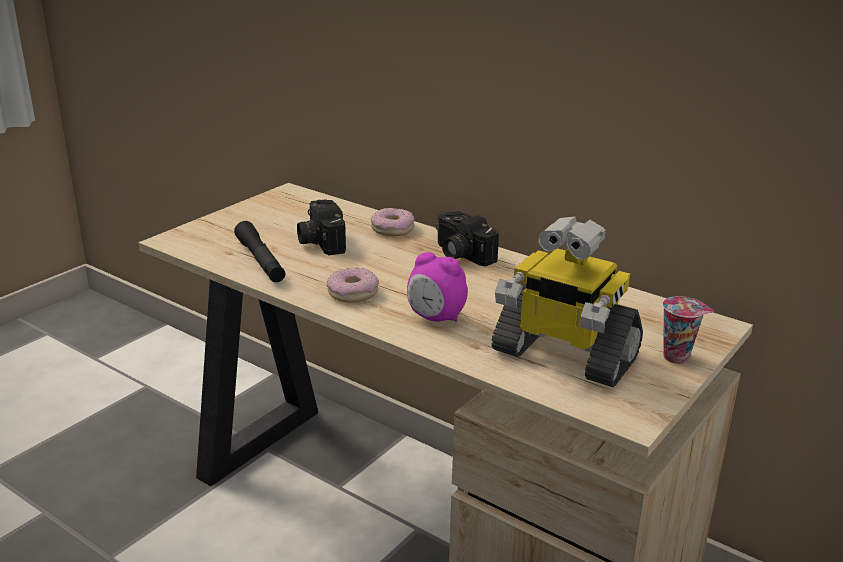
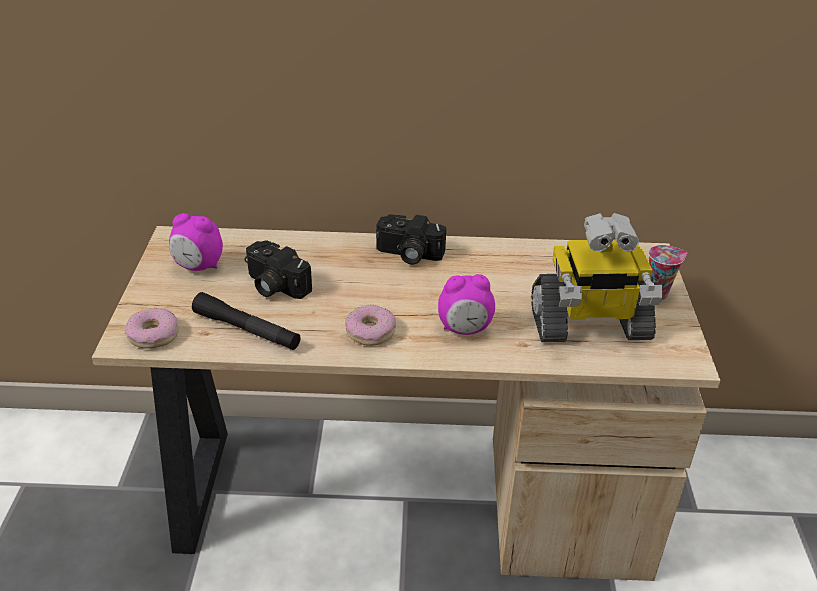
camera: 35 degrees left, 10 degrees up
donut [371,208,414,236] -> donut moved to [125,308,179,349]
none -> alarm clock [169,213,223,271]

